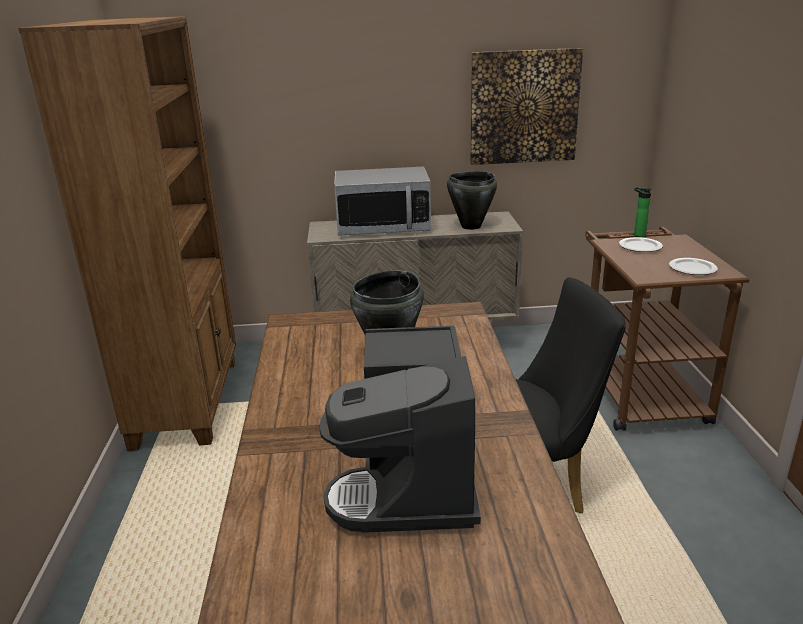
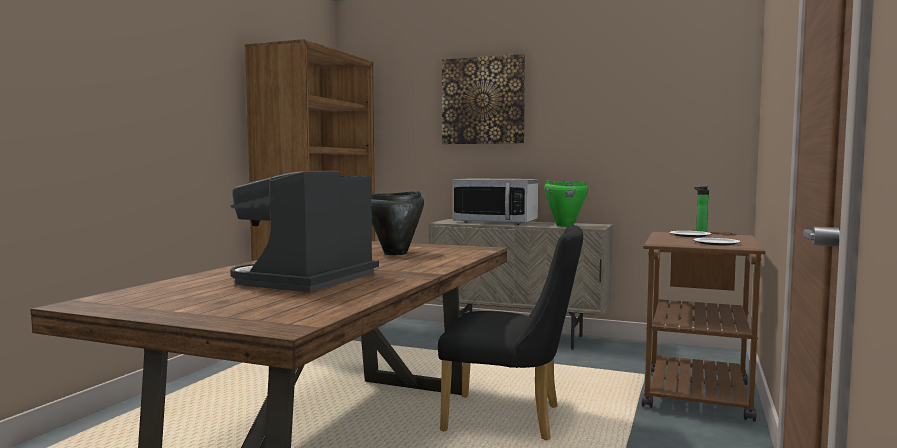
camera: 25 degrees right, 20 degrees down
black cooking pot [447,171,497,230] -> green cooking pot [544,180,588,227]
picture [470,48,583,165] -> picture moved to [442,54,525,144]

